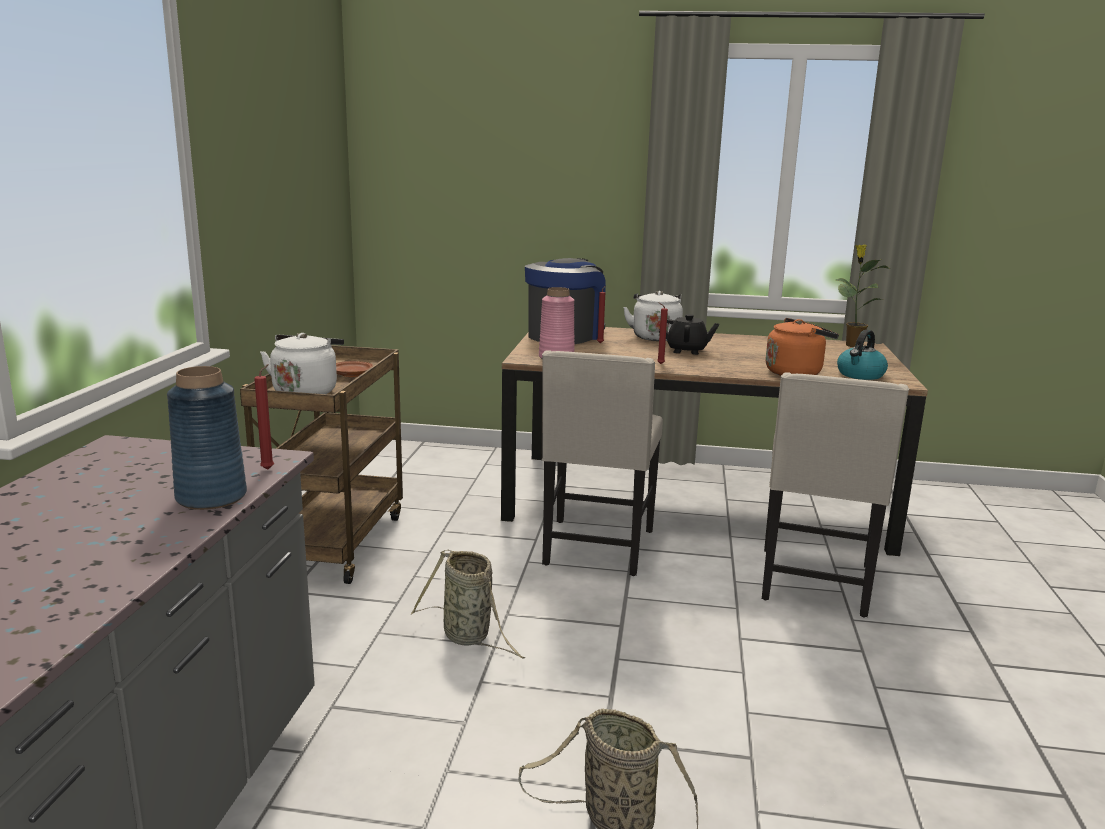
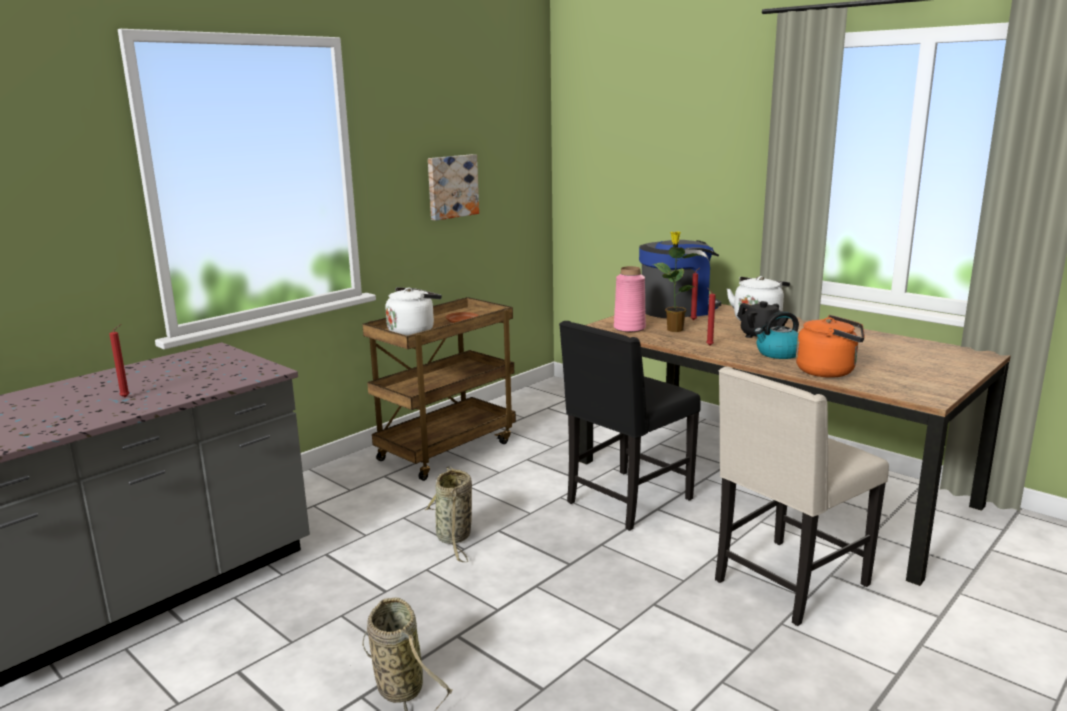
camera: 35 degrees right, 0 degrees up
blue vase [167,366,247,510] -> none
red candle [254,364,274,470] -> red candle moved to [109,324,129,398]
beige chair [542,350,663,576] -> black chair [559,321,701,531]
potted plant [836,245,890,347] -> potted plant moved to [653,231,703,332]
kettle [837,330,888,380] -> kettle moved to [754,311,799,359]
none -> picture [428,154,479,221]

